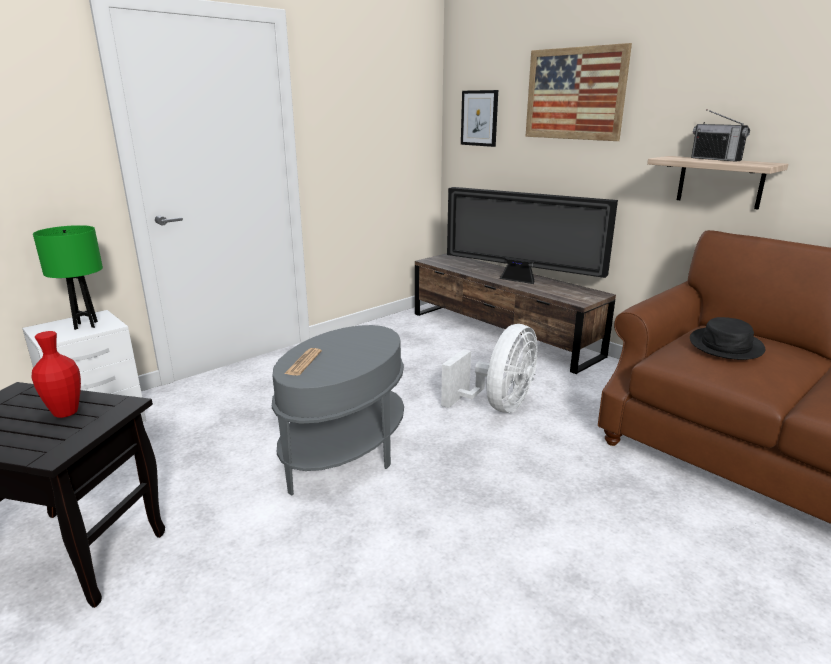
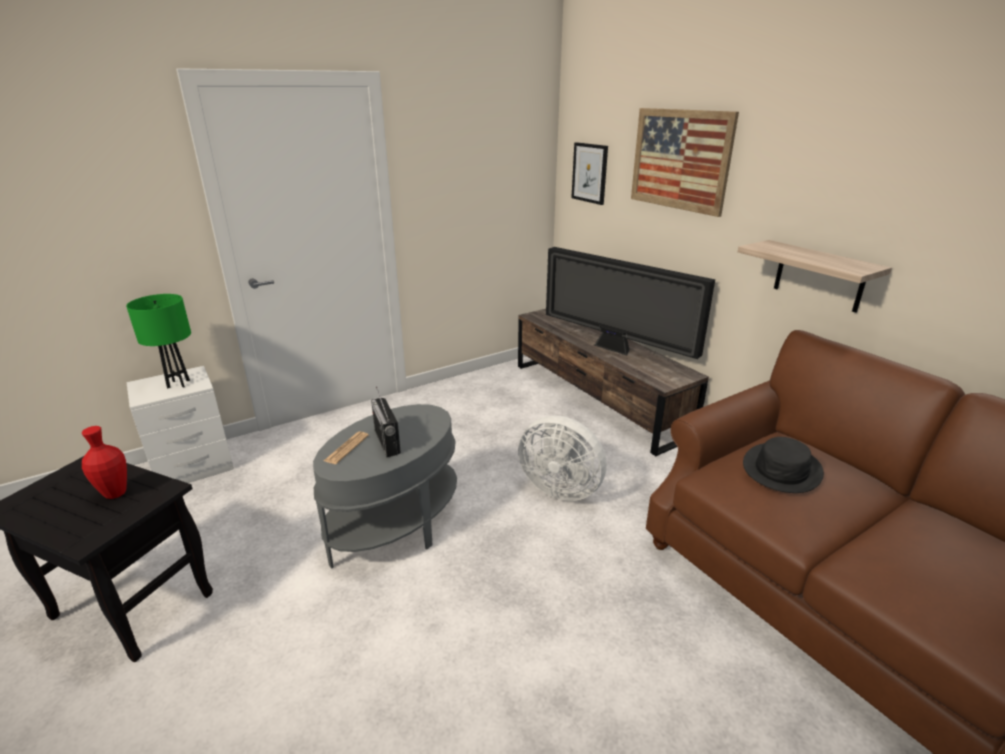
camera: 10 degrees right, 5 degrees up
white fan [441,324,538,413] -> white fan turned 75 degrees clockwise [518,416,606,501]
radio [691,109,750,162] -> radio moved to [371,387,401,457]

